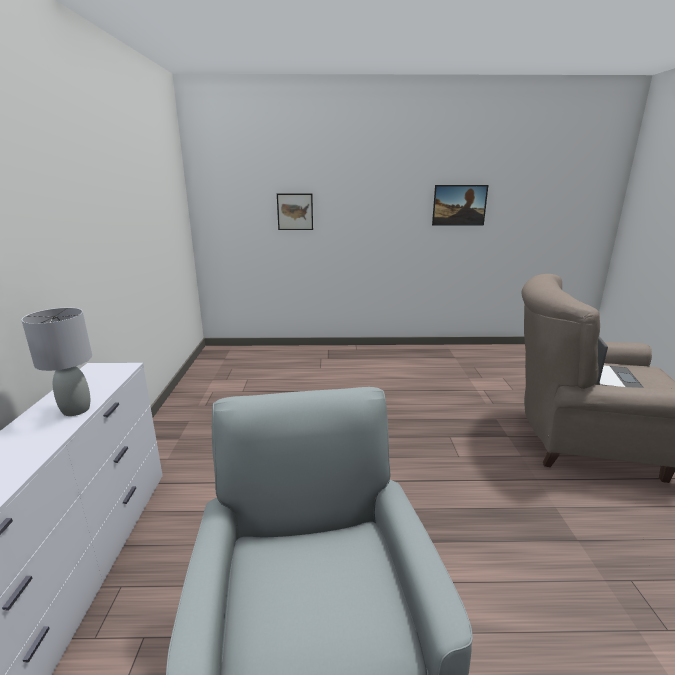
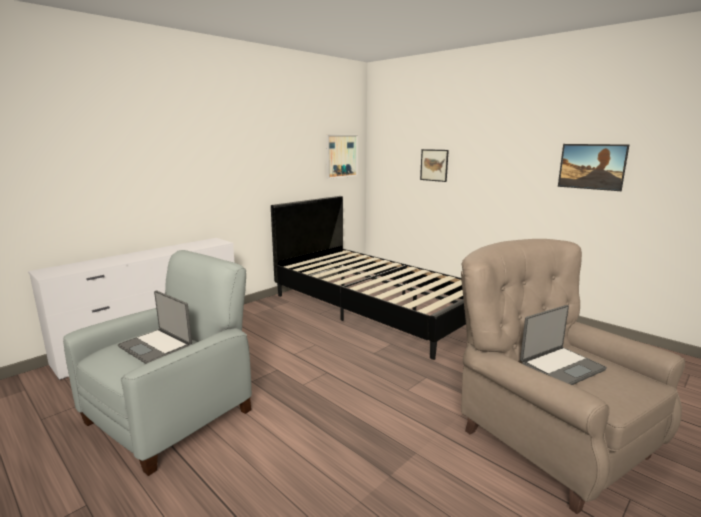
camera: 45 degrees right, 5 degrees down
grey table lamp [21,308,92,416] -> none
none -> laptop [118,290,192,364]
none -> black bed [271,196,466,360]
none -> picture [326,135,358,179]

